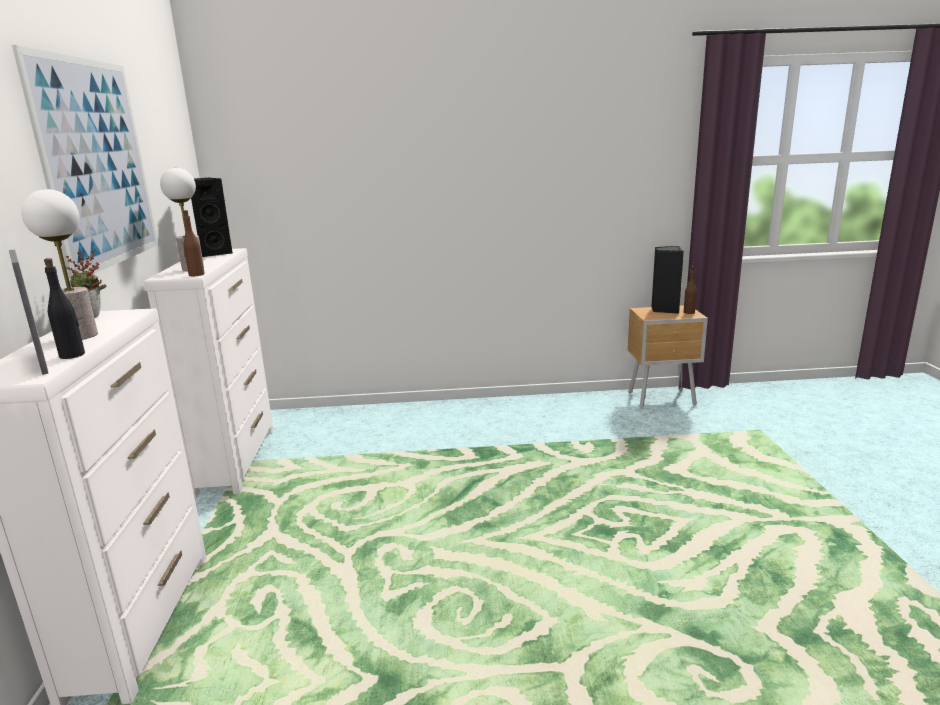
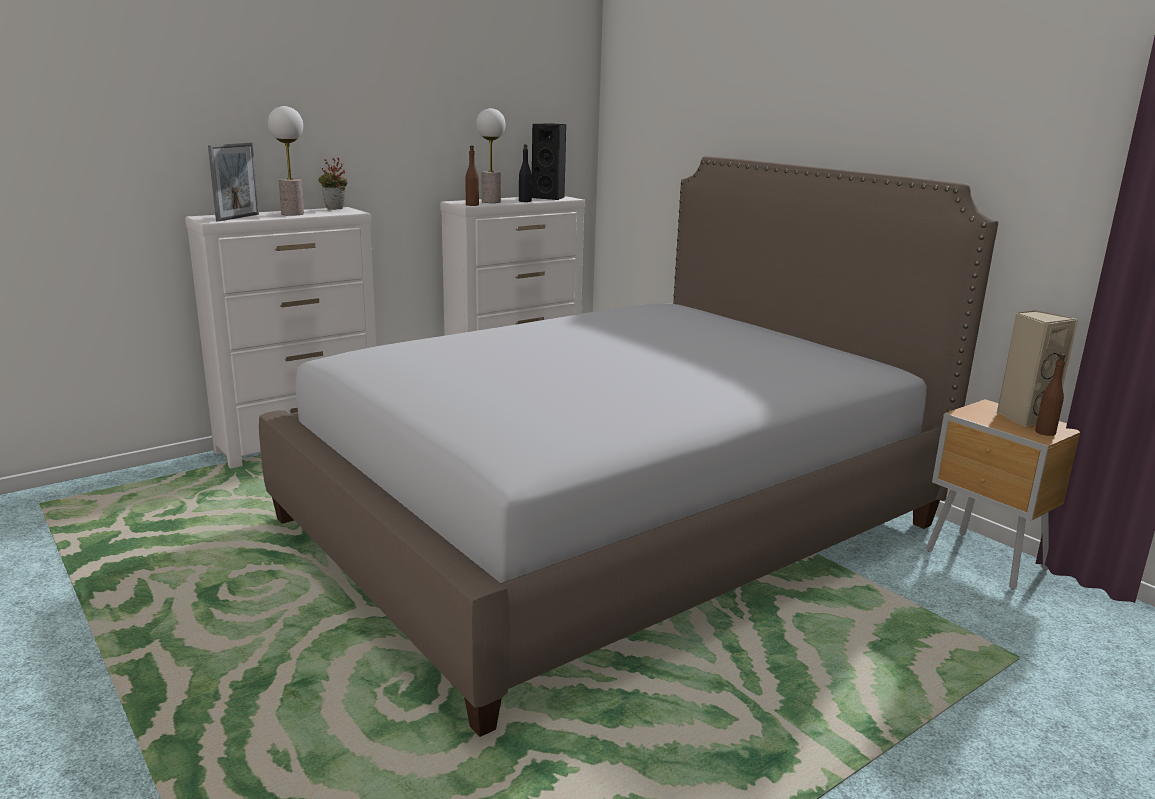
camera: 55 degrees right, 0 degrees up
picture [12,45,158,280] -> none
black bottle [44,258,85,359] -> black bottle moved to [519,144,532,202]
black speaker [651,246,684,314] -> beige speaker [997,310,1078,427]
none -> bed [259,156,998,737]

